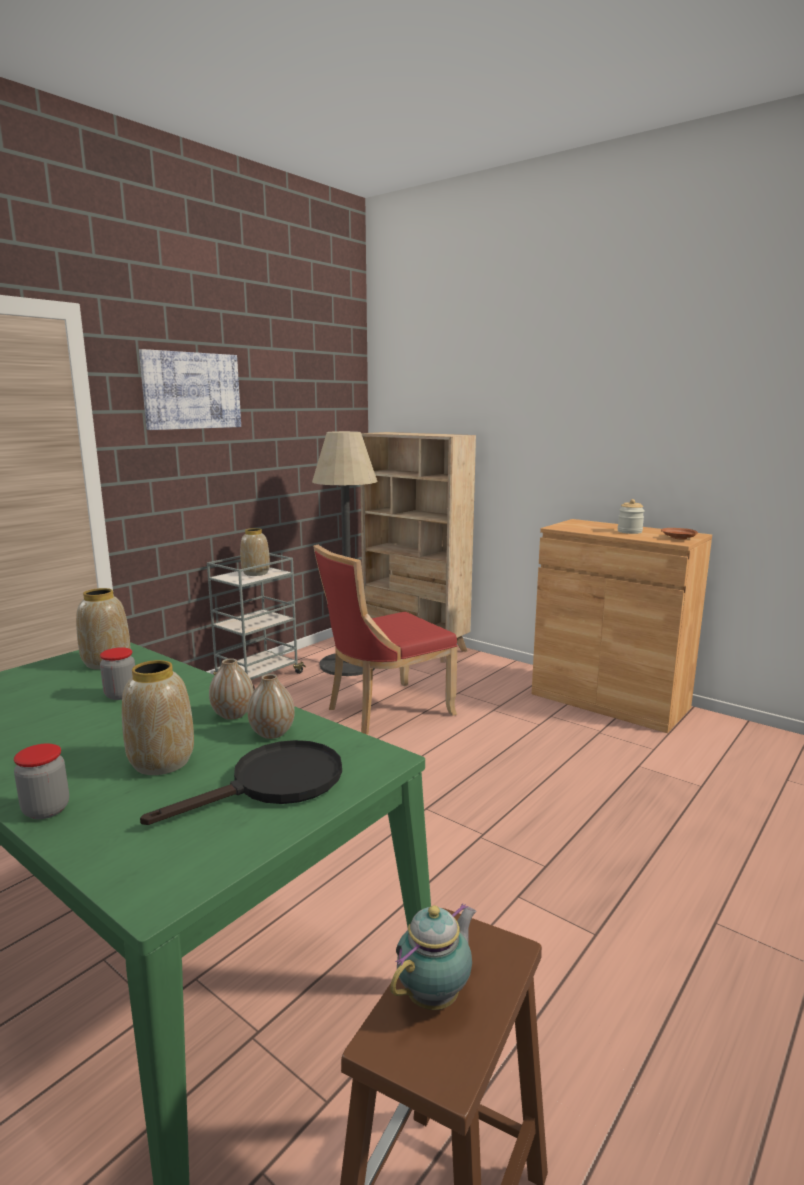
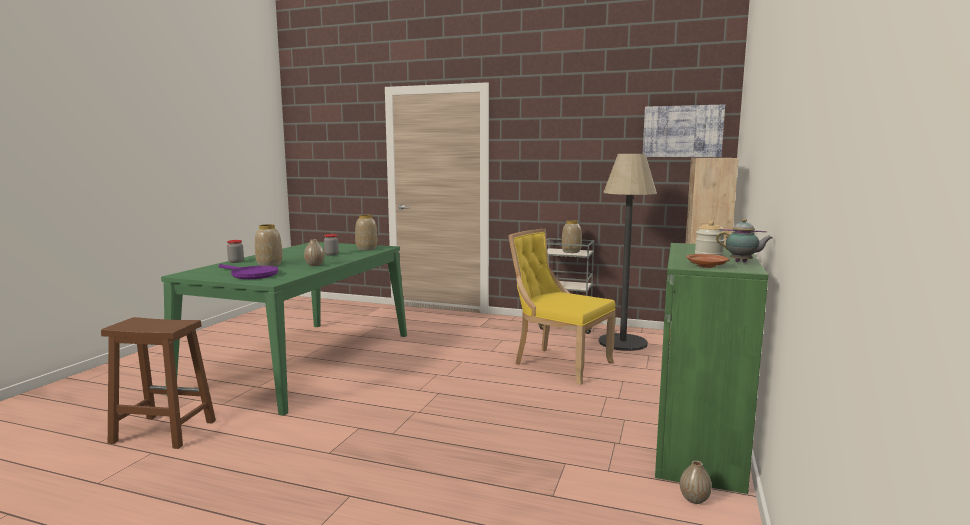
camera: 70 degrees right, 5 degrees down
picture [139,349,241,430] -> picture moved to [643,104,725,157]
black frying pan [140,740,342,825] -> purple frying pan [219,264,278,279]
vase [248,674,295,739] -> vase moved to [680,461,712,504]
red chair [313,545,458,735] -> yellow chair [508,229,616,385]
teapot [390,903,476,1010] -> teapot moved to [716,219,773,263]
brown cabinet [532,519,712,733] -> green cabinet [655,243,768,494]

